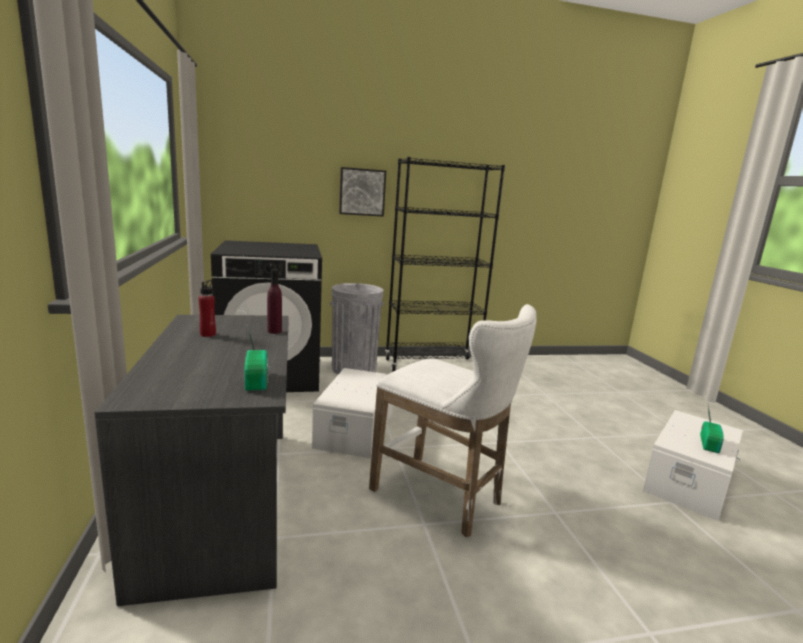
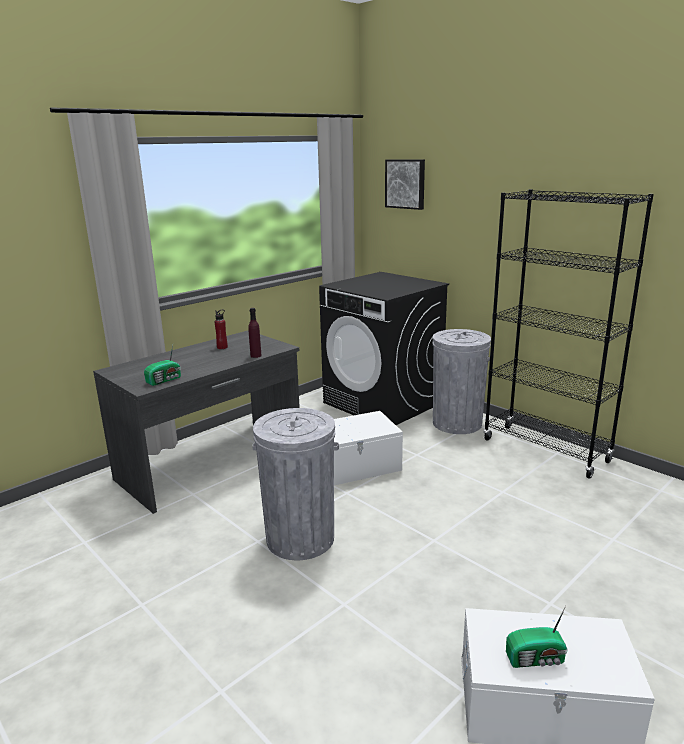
camera: 60 degrees right, 5 degrees up
picture [339,167,386,217] -> picture moved to [385,159,425,210]
white stool [369,304,537,537] -> grey trash can [252,408,339,560]

